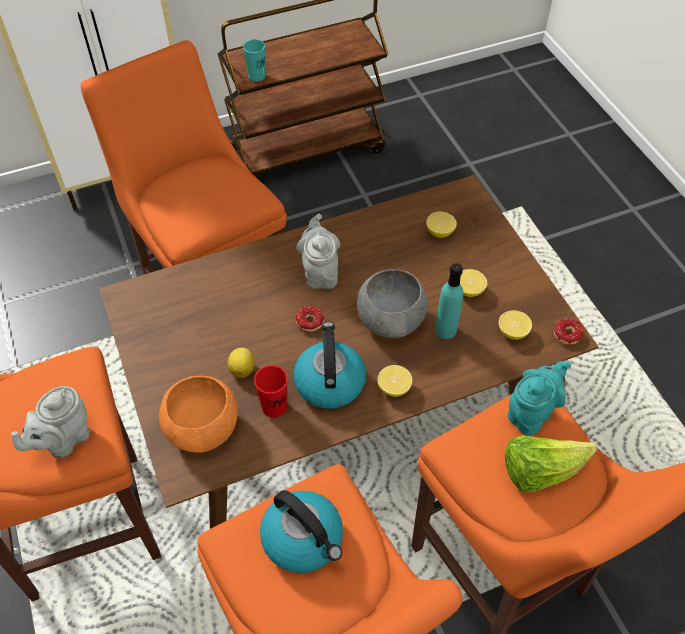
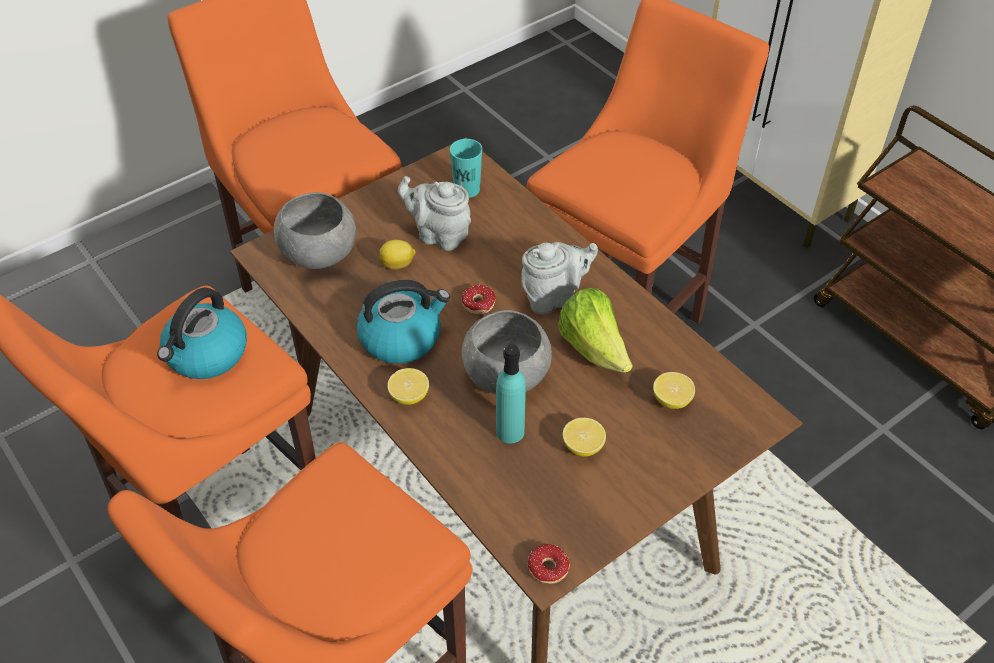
camera: 75 degrees right, 5 degrees down
grey teapot [11,386,90,458] -> grey teapot moved to [398,176,471,251]
orange bowl [159,375,238,453] -> grey bowl [274,192,356,269]
turquoise cup [243,39,266,81] -> turquoise cup moved to [450,139,483,198]
red cup [254,365,288,418] -> none
lemon [499,310,532,340] -> none
lettuce [505,435,597,492] -> lettuce moved to [558,288,633,373]
turquoise teapot [508,361,571,436] -> none

